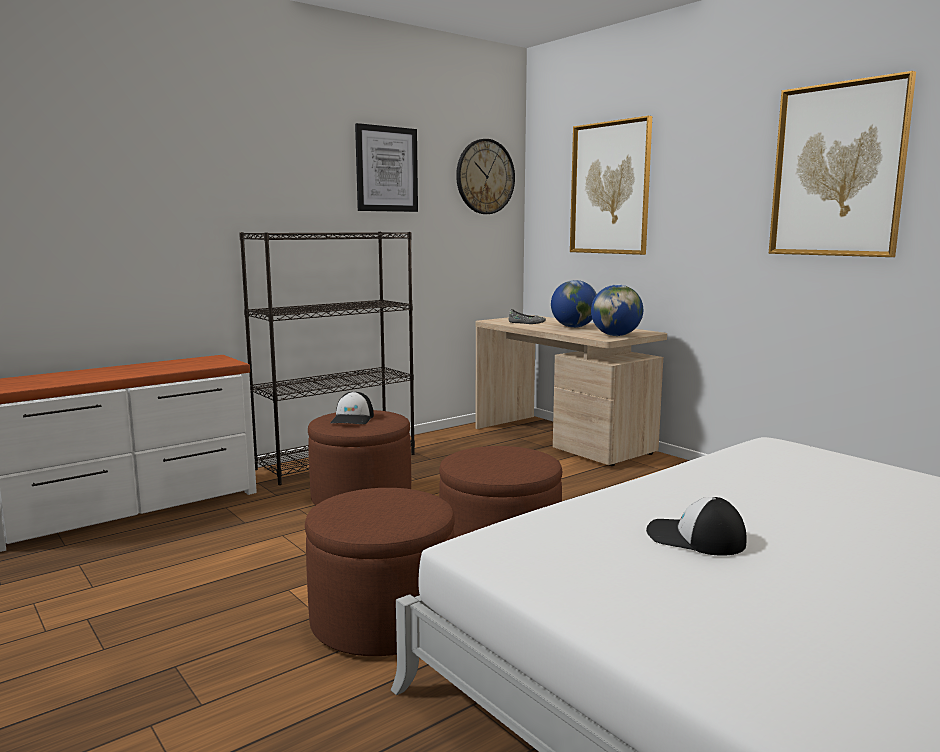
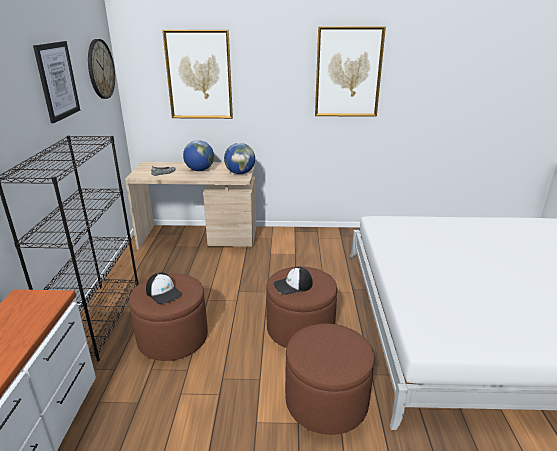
camera: 50 degrees left, 15 degrees up
cap [646,497,747,556] -> cap moved to [273,267,312,295]

